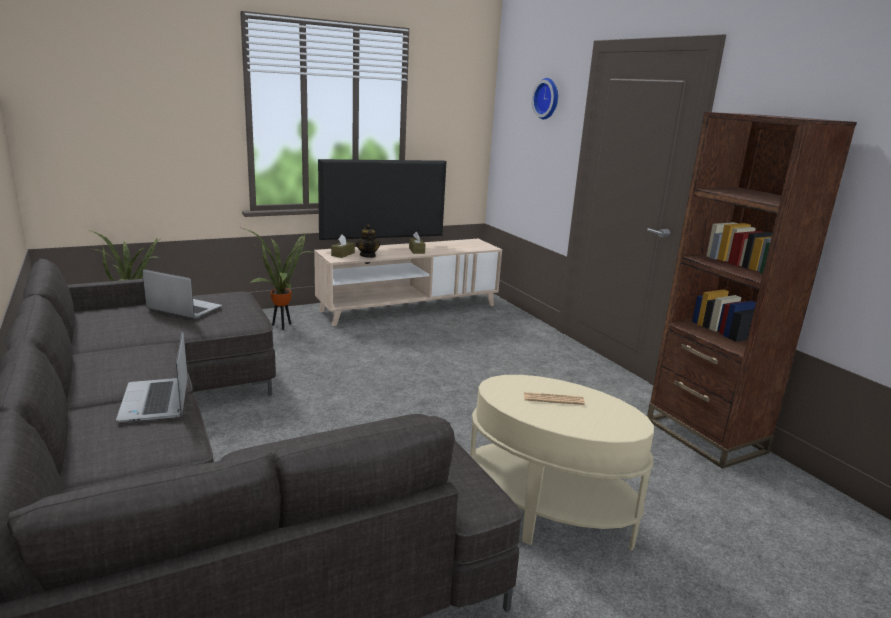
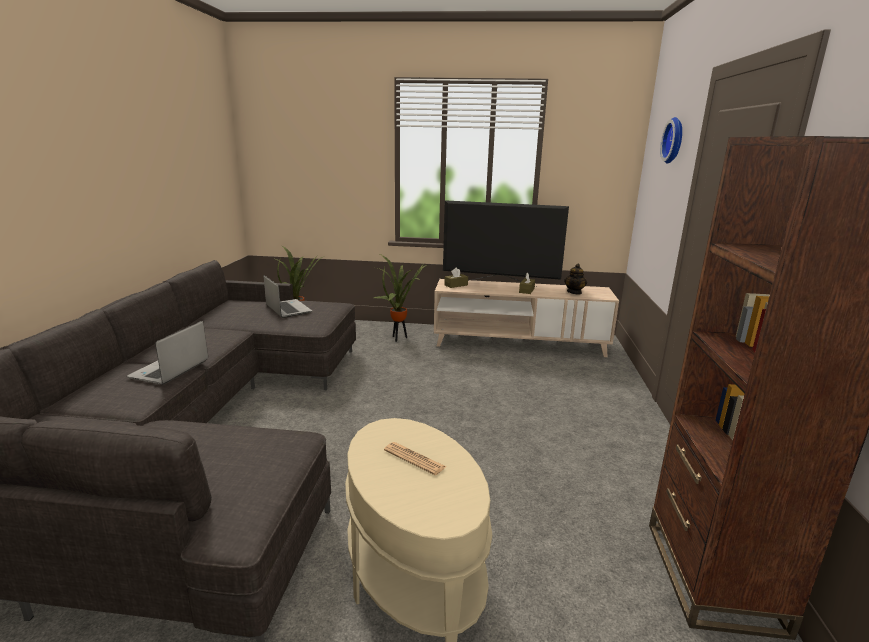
camera: 35 degrees right, 0 degrees up
teapot [356,224,380,258] -> teapot moved to [564,263,587,294]

